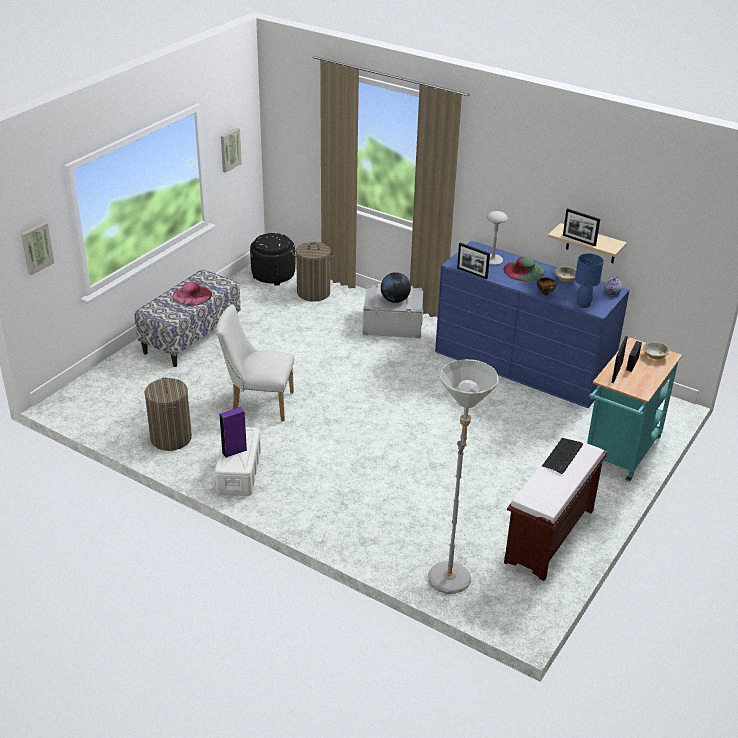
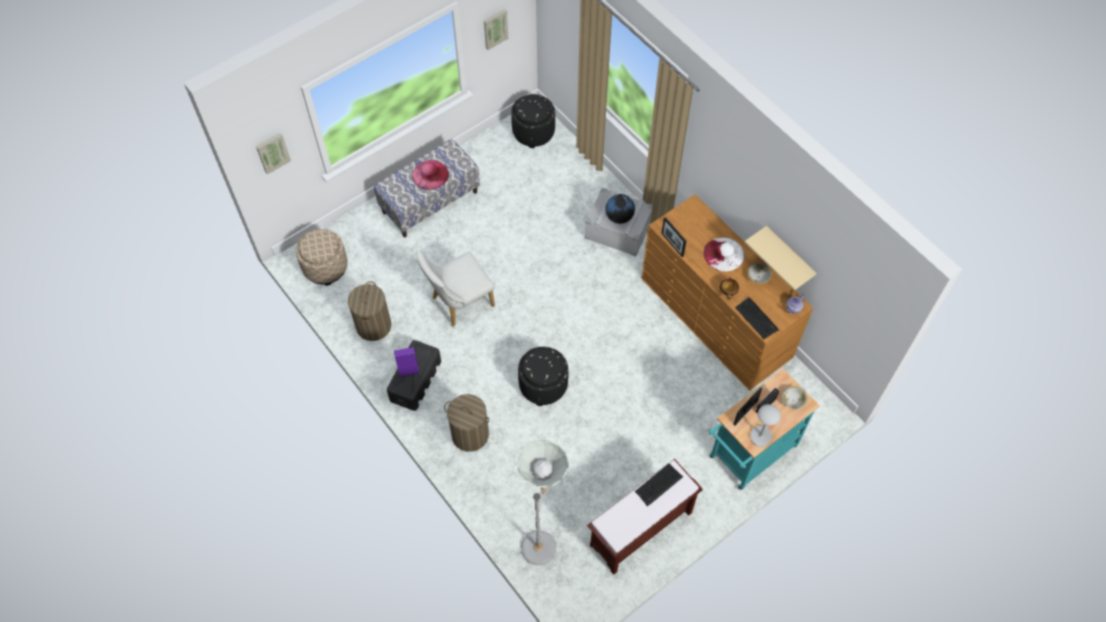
camera: 20 degrees right, 25 degrees up
white storage box [215,427,261,496] -> black storage box [387,340,441,411]
white chair [216,304,294,422] -> white chair turned 60 degrees counterclockwise [416,250,495,327]
laundry basket [292,242,335,302] -> laundry basket moved to [444,394,489,452]
blue dresser [435,241,630,408] -> brown dresser [642,194,813,391]
grey table lamp [487,211,508,266] -> grey table lamp moved to [750,404,781,447]
green hat [503,257,545,282] -> white hat [704,238,744,271]
picture frame [563,208,600,246] -> none
blue table lamp [575,253,604,308] -> keyboard [735,298,779,339]
none -> beige ottoman [296,229,348,286]
none -> black ottoman [518,347,568,406]

